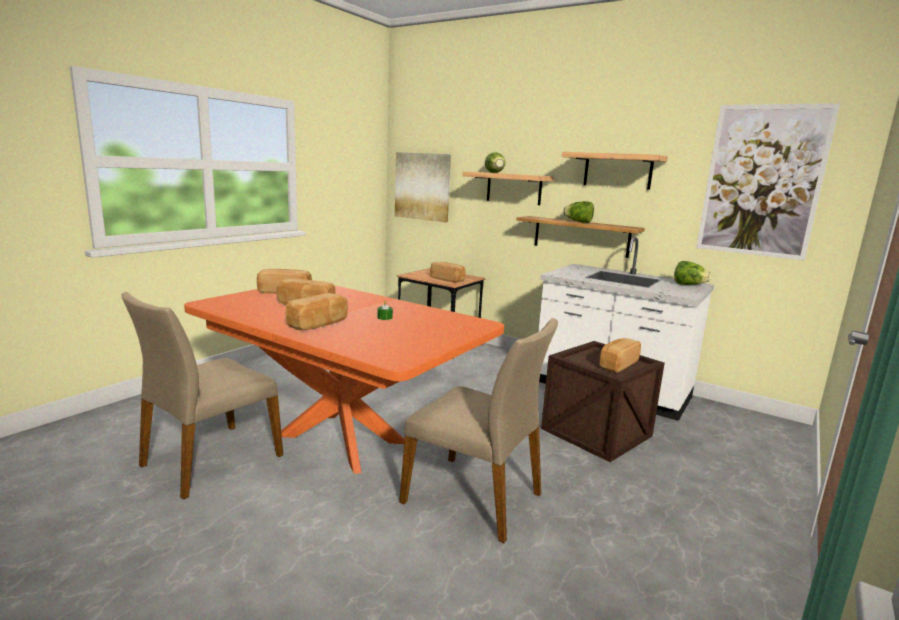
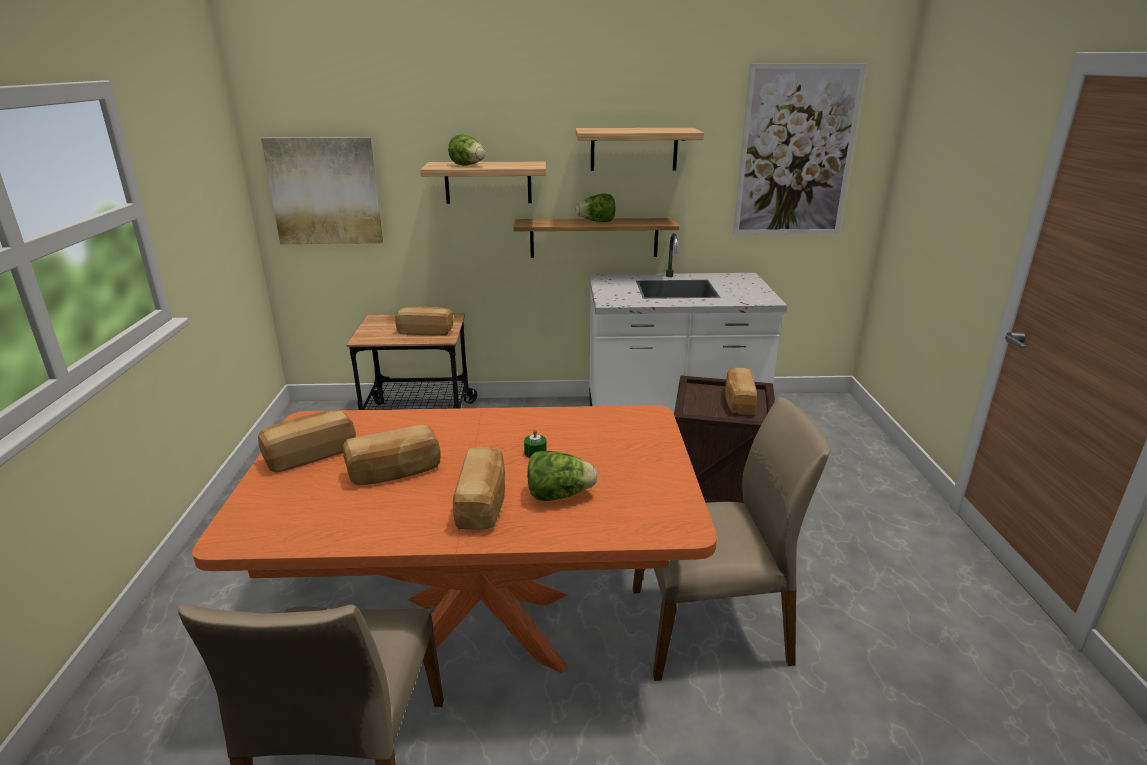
camera: 35 degrees left, 10 degrees up
lettuce [674,261,711,285] -> lettuce moved to [527,451,598,501]

